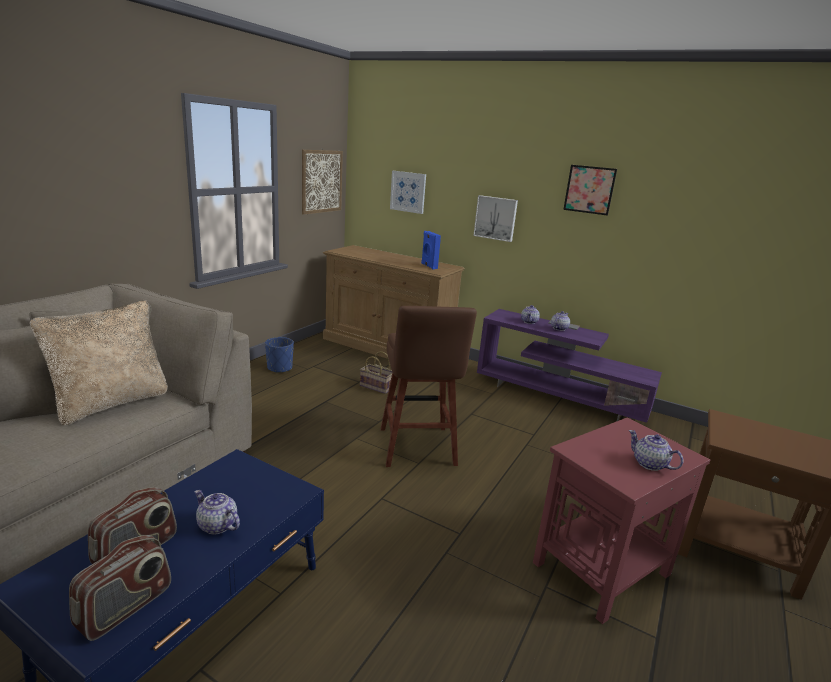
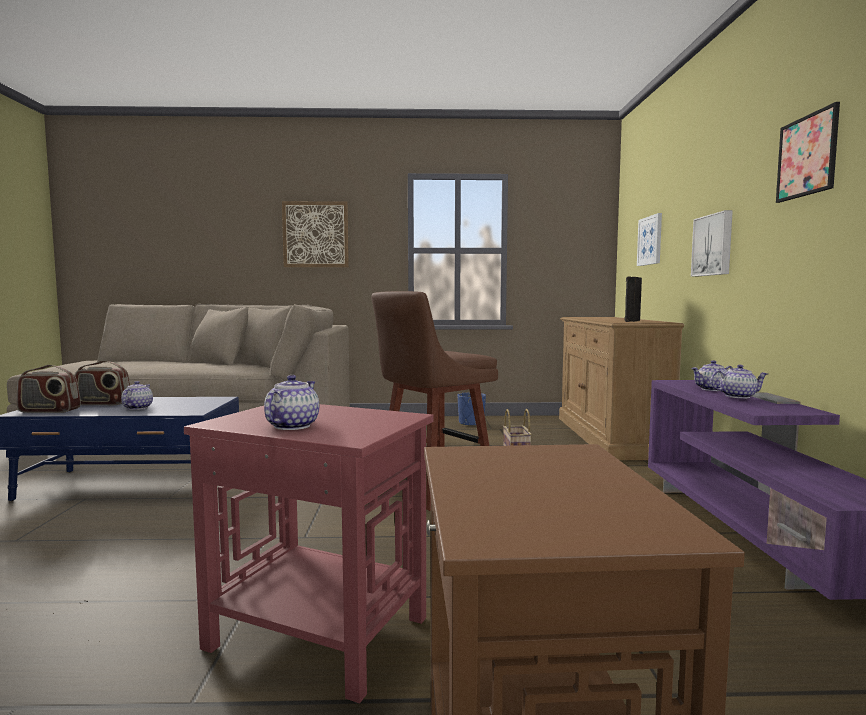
camera: 60 degrees right, 15 degrees down
beige pillow [30,300,168,425] -> none
picture [302,149,343,215] -> picture moved to [282,201,349,267]
blue speaker [421,231,441,269] -> black speaker [624,276,642,322]

